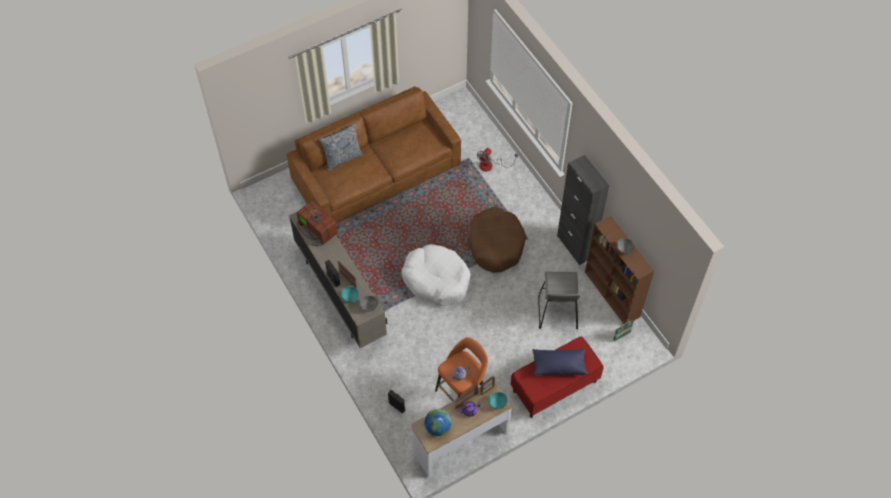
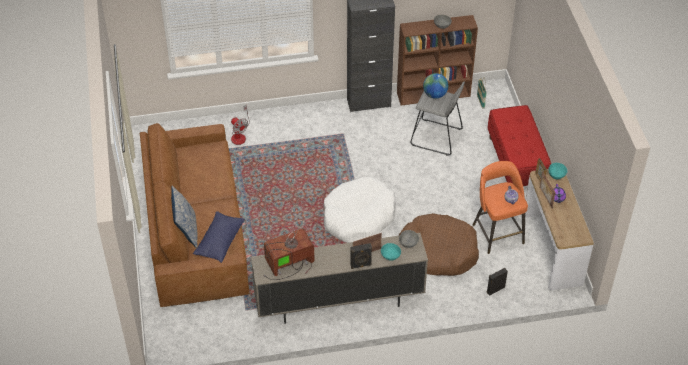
camera: 70 degrees left, 10 degrees down
globe [425,409,451,436] -> globe moved to [423,73,448,99]
brown dog bed [467,207,526,273] -> brown dog bed moved to [399,213,479,276]
blue pillow [532,349,588,375] -> blue pillow moved to [193,211,245,263]

